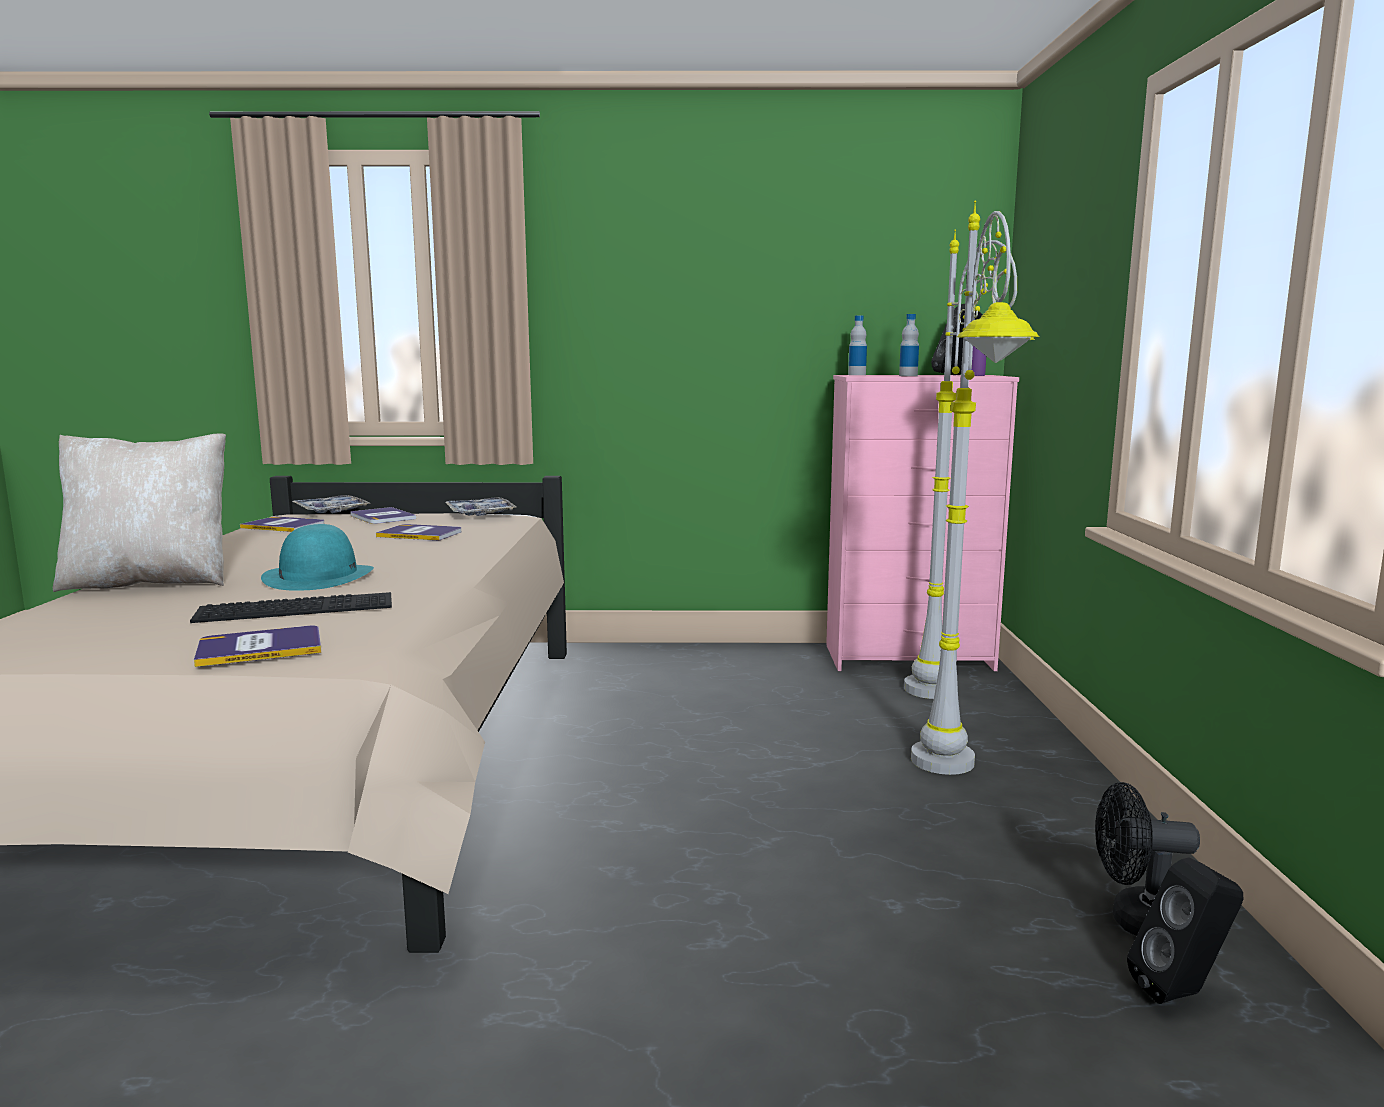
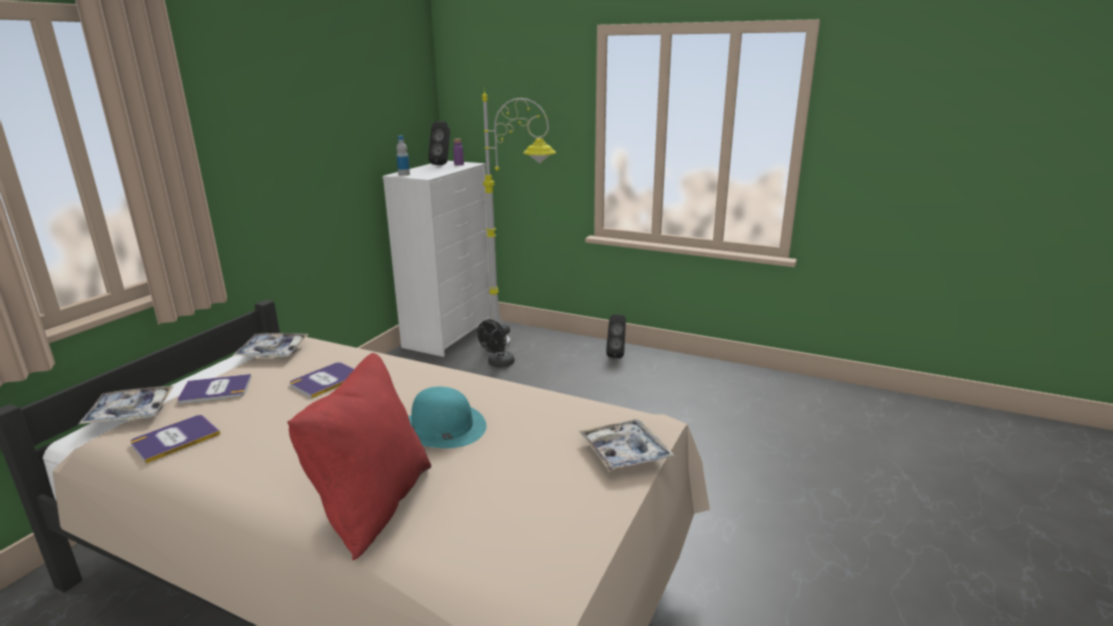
camera: 65 degrees left, 10 degrees up
beige pillow [53,433,226,592] -> red pillow [287,353,431,560]
keyboard [190,592,392,623] -> none
book [194,626,321,667] -> tray [579,419,675,472]
pink dresser [826,375,1019,671] -> white dresser [382,161,490,357]
bottle [899,314,919,376] -> none
grey floor lamp [911,200,1039,775] -> none
black fan [1095,782,1200,936] -> black fan moved to [477,319,515,368]
black speaker [1127,857,1243,1004] -> black speaker moved to [606,314,626,358]

